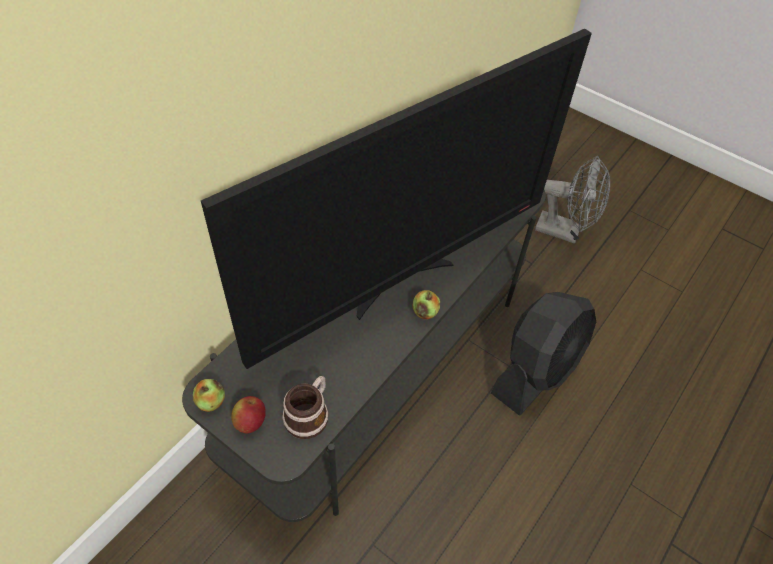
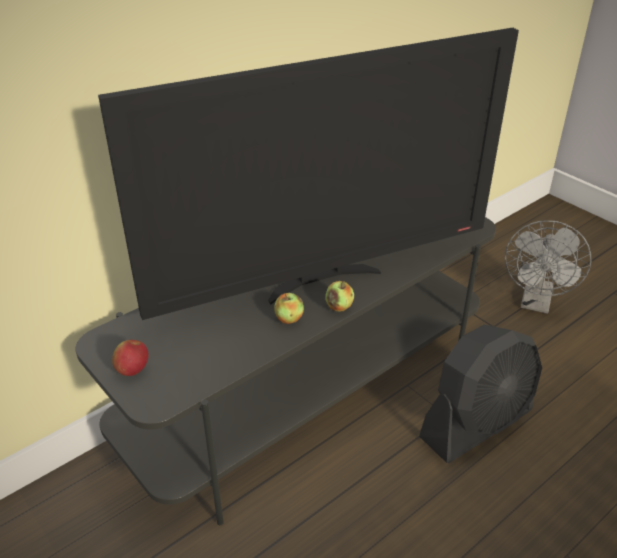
camera: 15 degrees right, 15 degrees down
apple [193,379,225,412] -> apple moved to [274,293,304,324]
mug [282,376,328,439] -> none
grey fan [535,156,610,244] -> grey fan turned 75 degrees clockwise [505,220,592,314]

